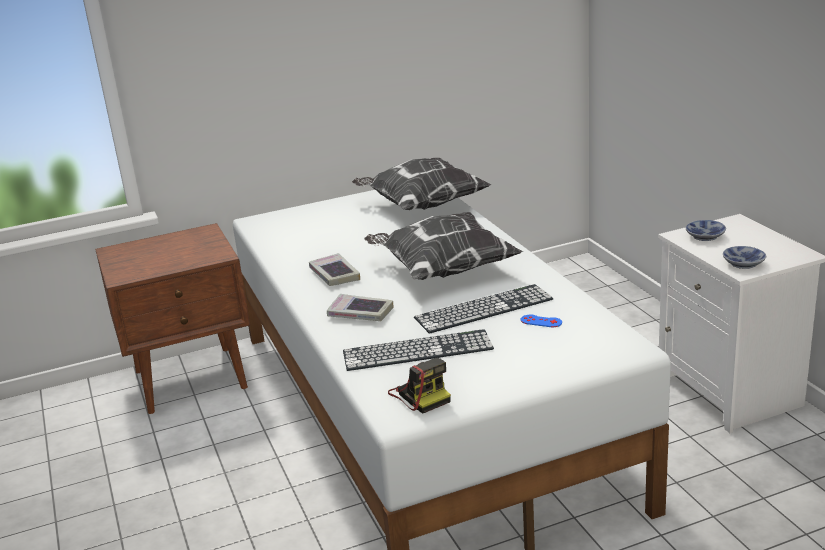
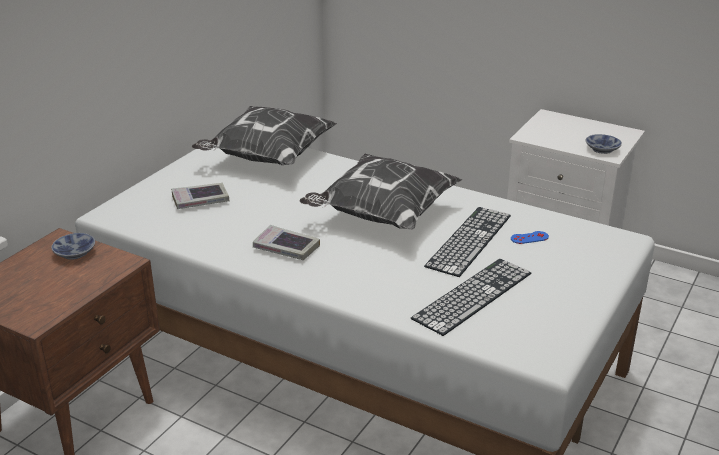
camera: 40 degrees left, 5 degrees up
book [327,294,393,321] -> book moved to [171,183,229,209]
camera [388,357,451,414] -> none
bowl [686,220,726,241] -> bowl moved to [51,233,95,260]

